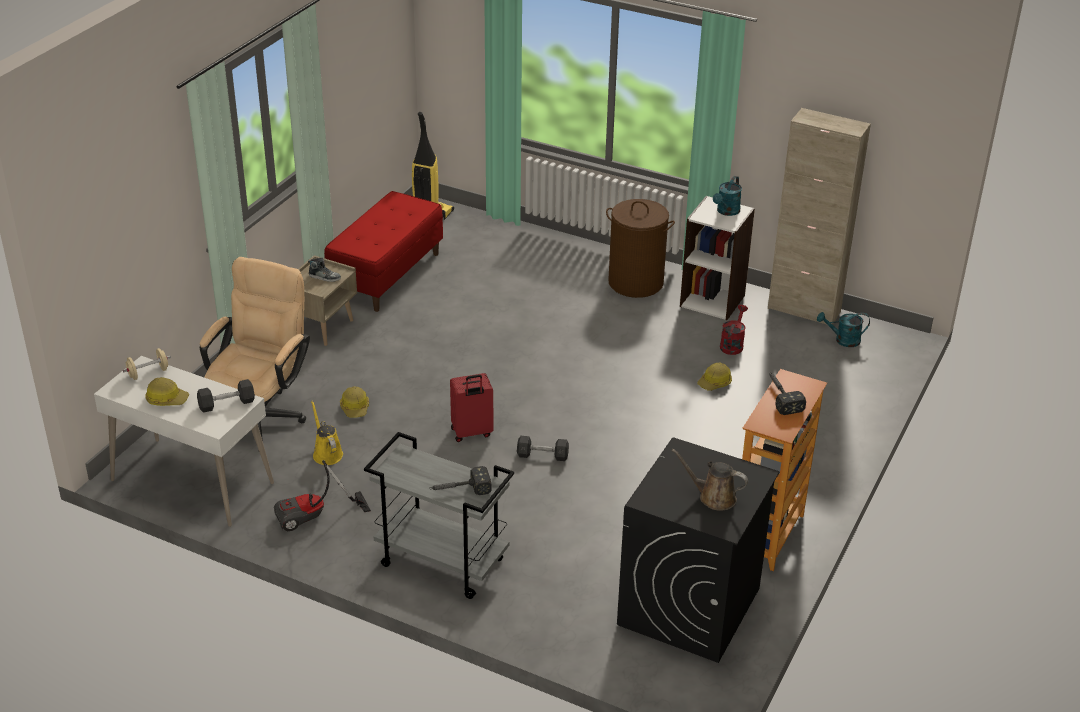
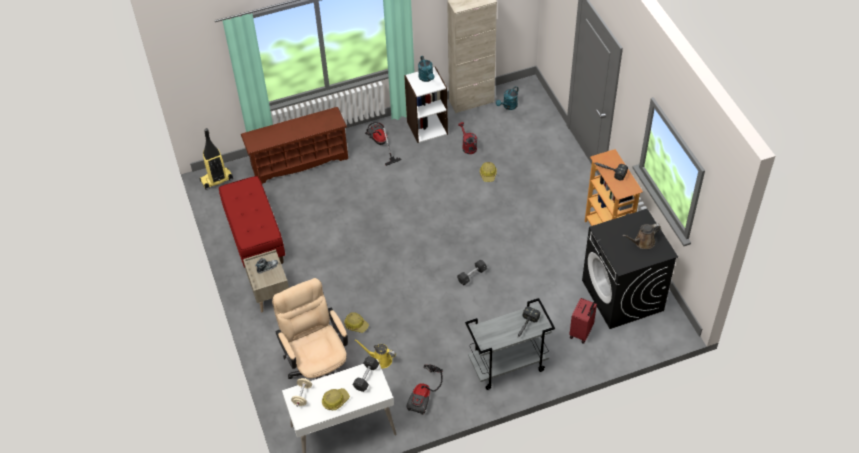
camera: 45 degrees left, 15 degrees up
red suitcase [450,373,493,442] -> red suitcase moved to [569,298,597,343]
brown laundry basket [606,199,675,298] -> vacuum cleaner [365,122,401,166]
none -> brown shoe rack [241,107,348,184]

